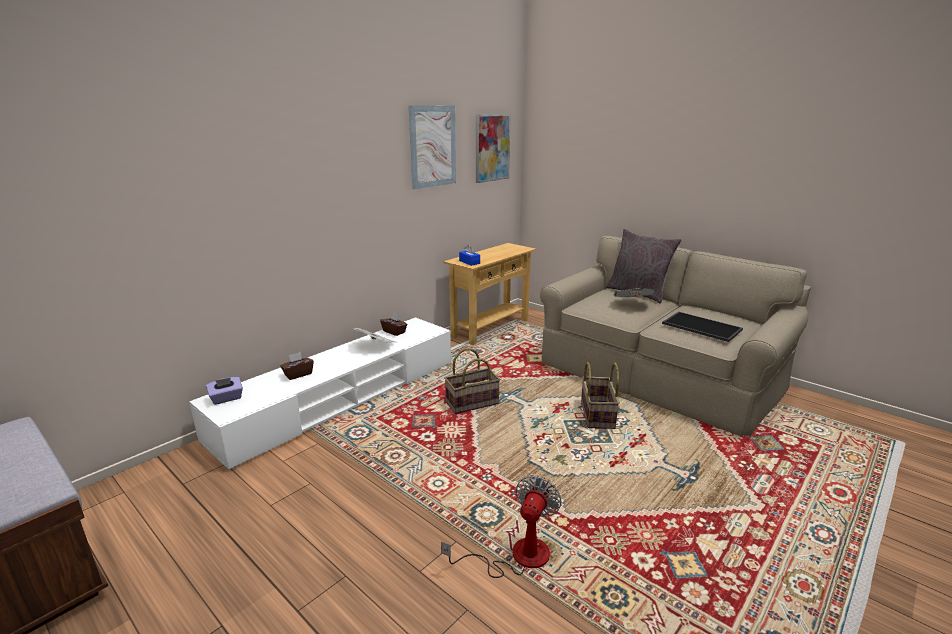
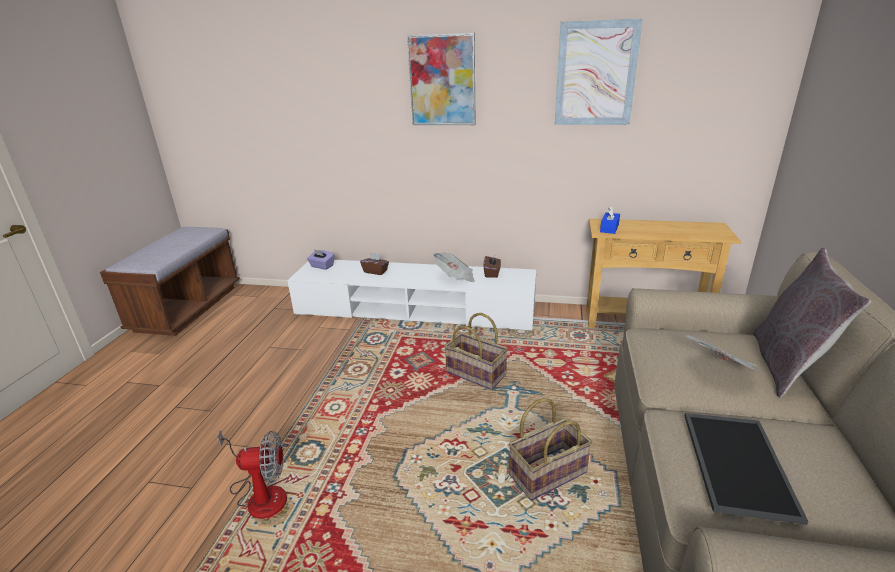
camera: 60 degrees right, 5 degrees up
picture [476,114,511,183] -> picture moved to [407,33,476,125]

